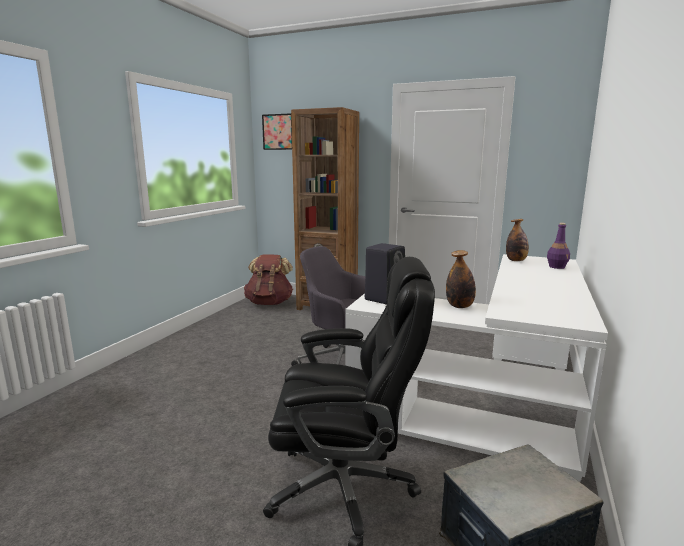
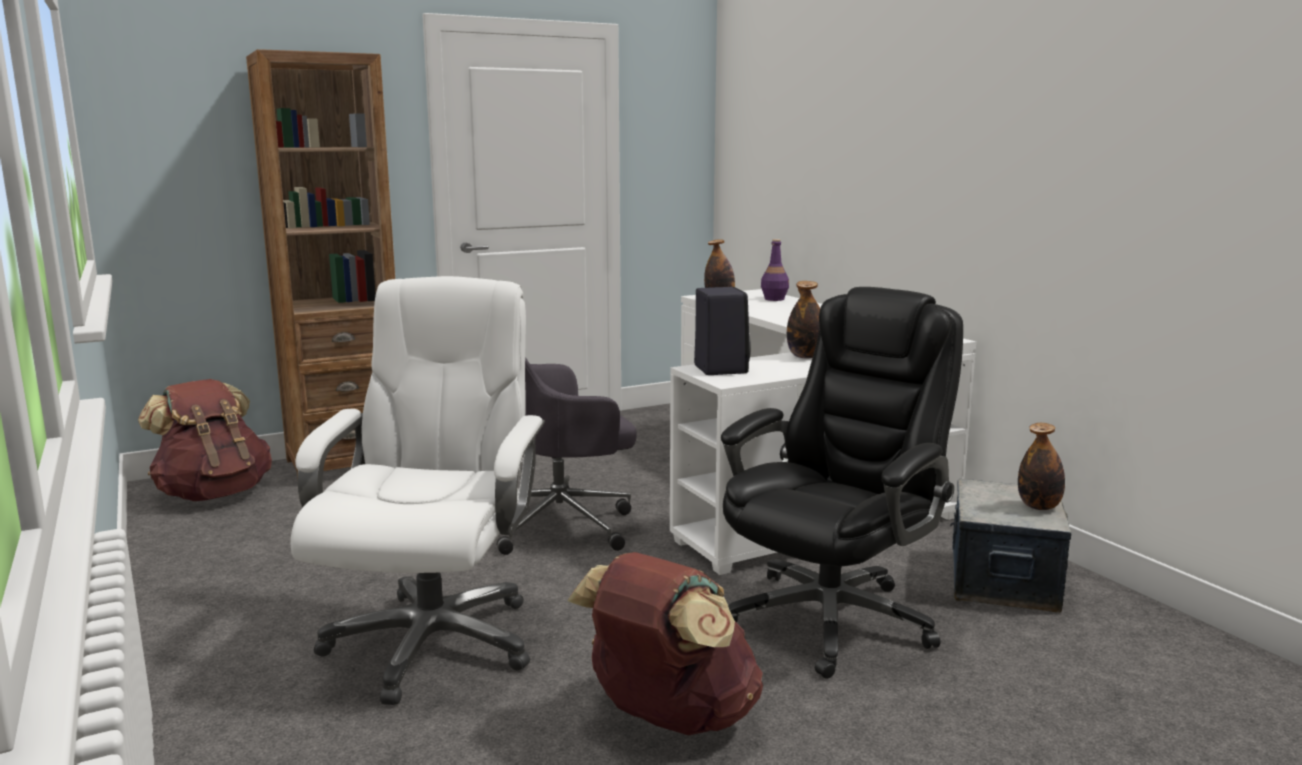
camera: 50 degrees left, 0 degrees up
picture [262,113,292,150] -> none
none -> white office chair [291,276,545,705]
none -> brown backpack [567,552,763,735]
none -> bottle [1018,423,1065,510]

